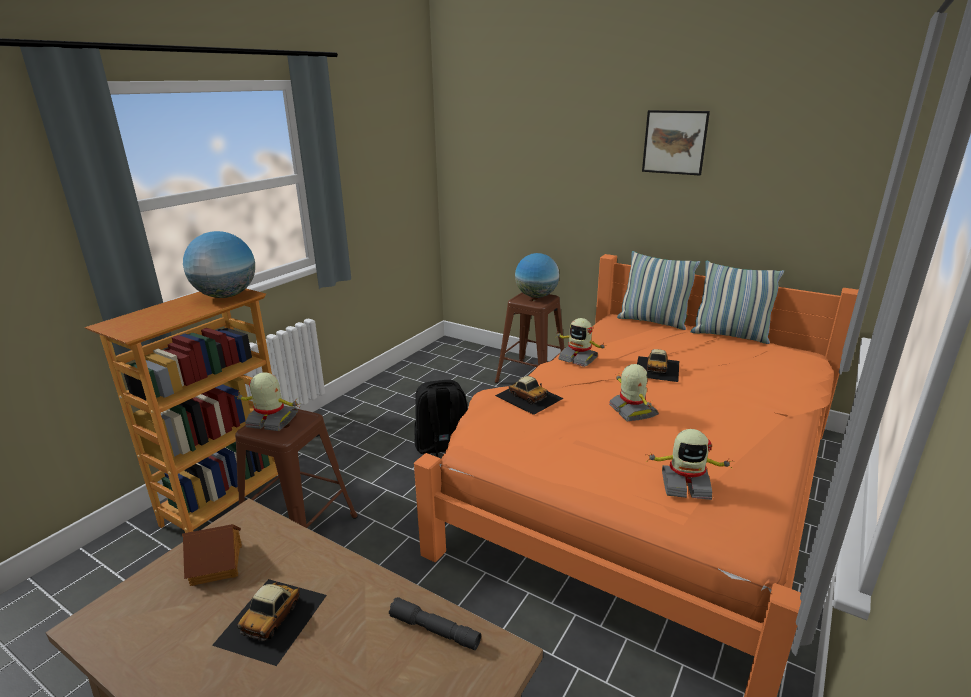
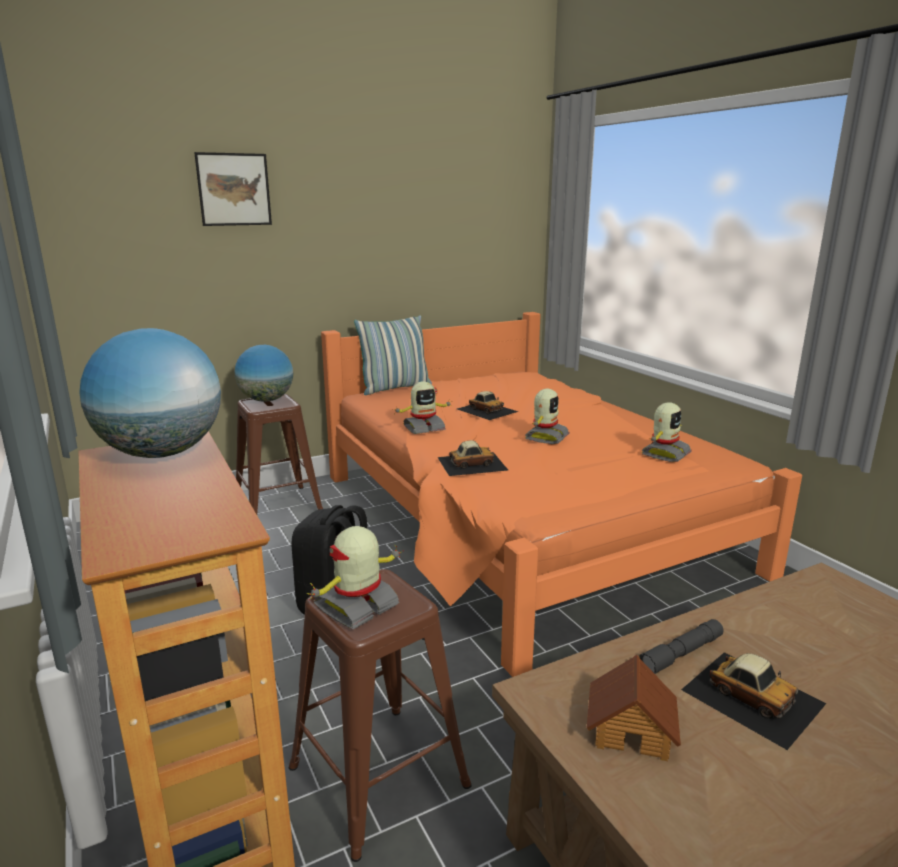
camera: 60 degrees left, 5 degrees down
grey flashlight [389,597,481,650] -> grey flashlight moved to [639,619,723,674]
toy robot [609,364,659,421] -> toy robot turned 105 degrees clockwise [525,389,569,444]
picture [642,110,710,176] -> picture moved to [194,152,272,226]
pillow [691,261,784,344] -> none

